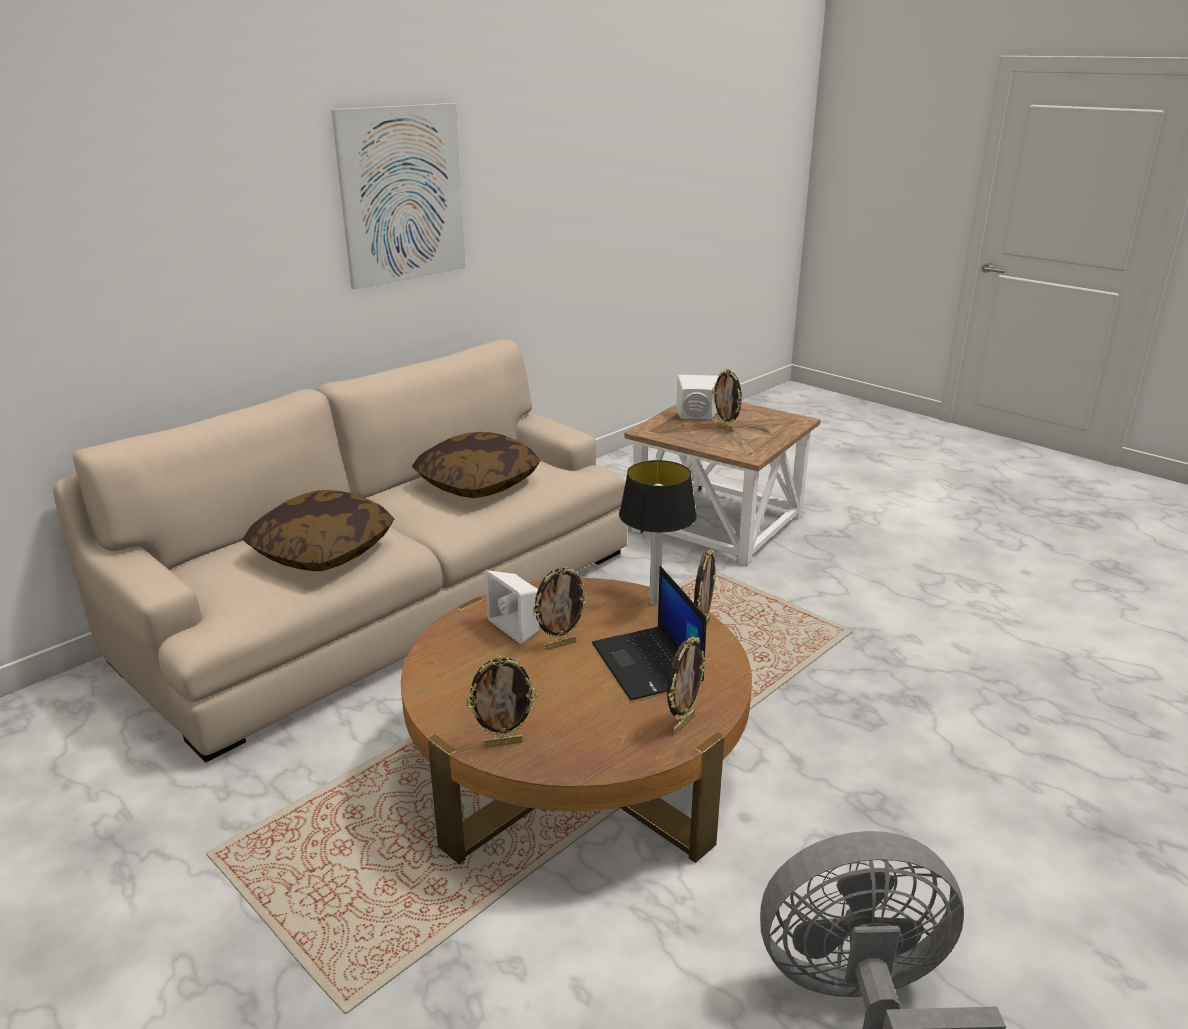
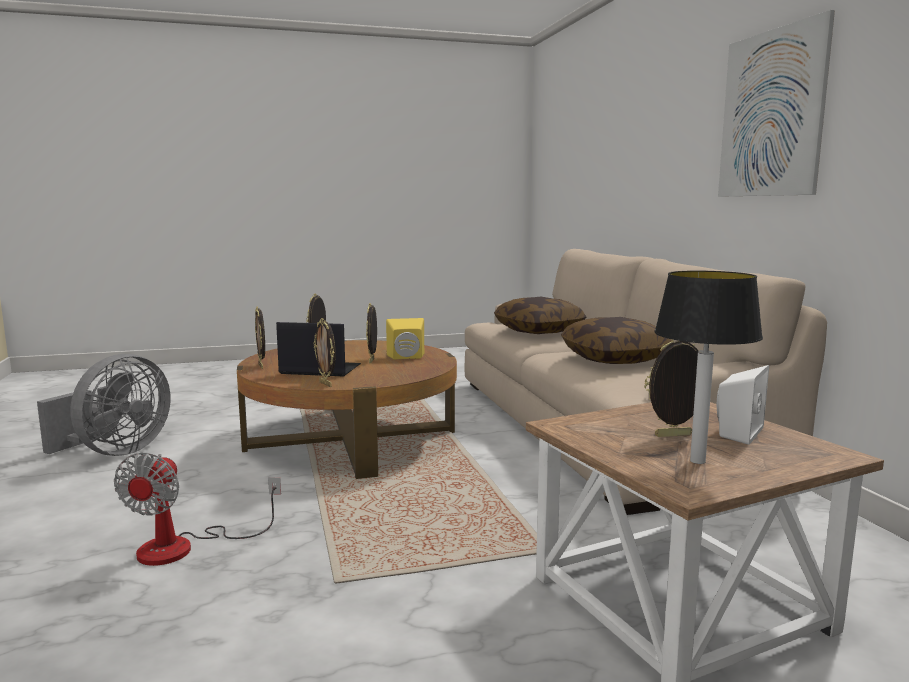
camera: 120 degrees right, 15 degrees down
white speaker [485,570,539,644] -> yellow speaker [386,318,424,360]
table lamp [619,460,697,605] -> table lamp moved to [654,271,763,464]
none -> fan [114,452,281,566]

